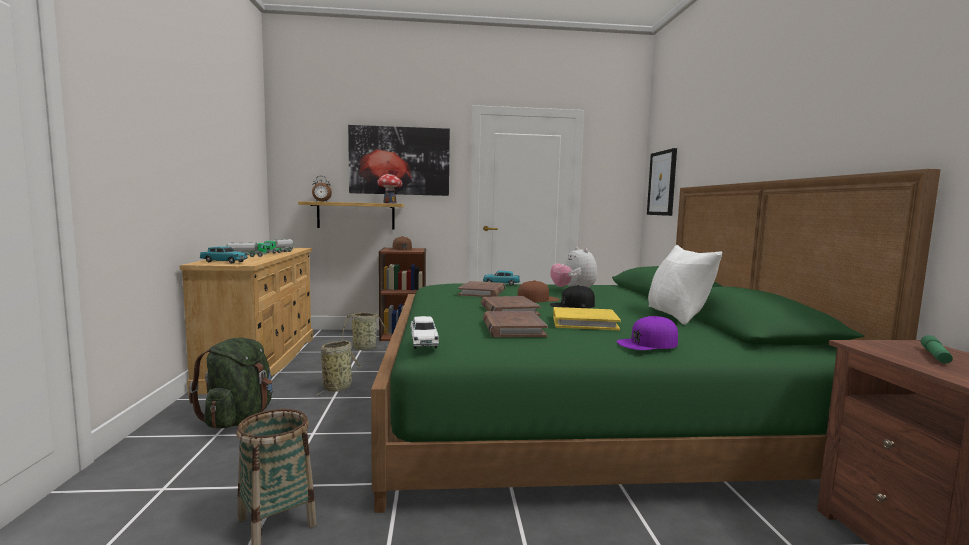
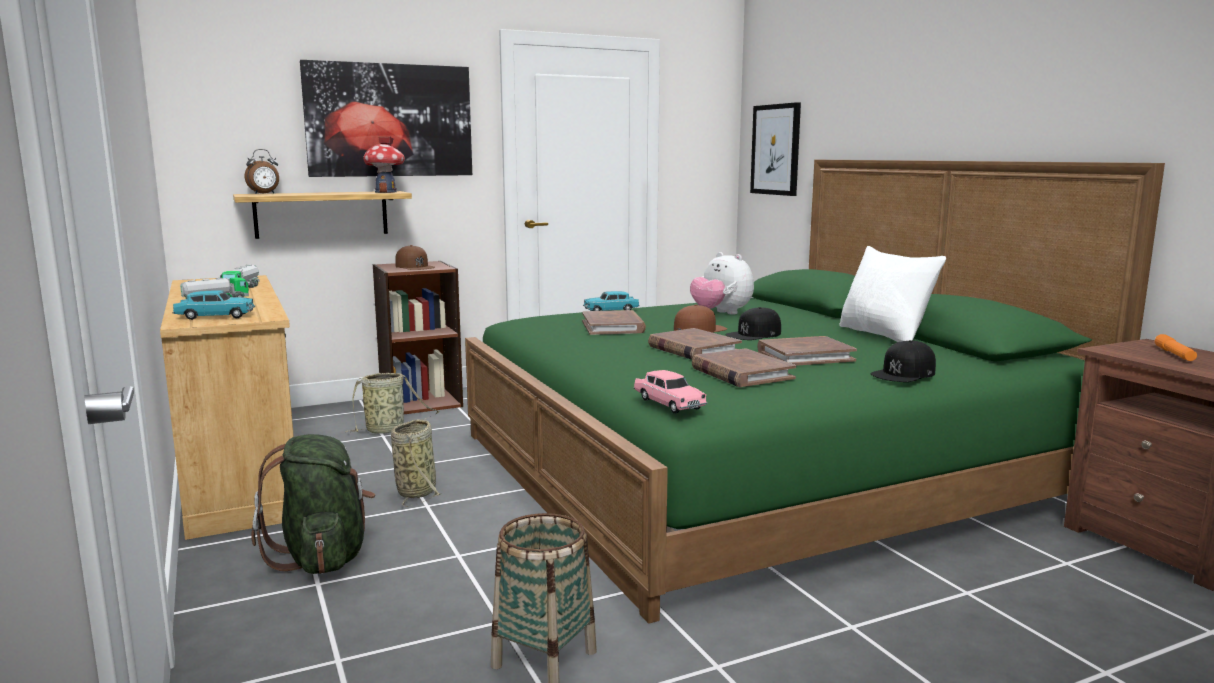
camera: 20 degrees left, 5 degrees up
white toy car [410,316,439,349] -> pink toy car [633,370,707,413]
yellow book [553,307,621,331] -> brown book [757,336,857,366]
purple cap [617,316,678,350] -> black cap [871,340,936,382]
green flashlight [921,335,953,364] -> orange flashlight [1155,334,1197,361]

